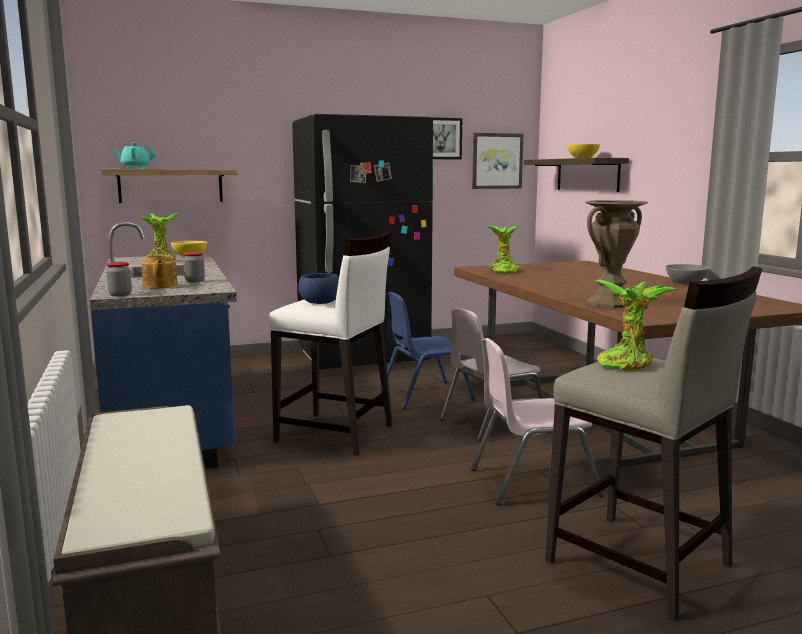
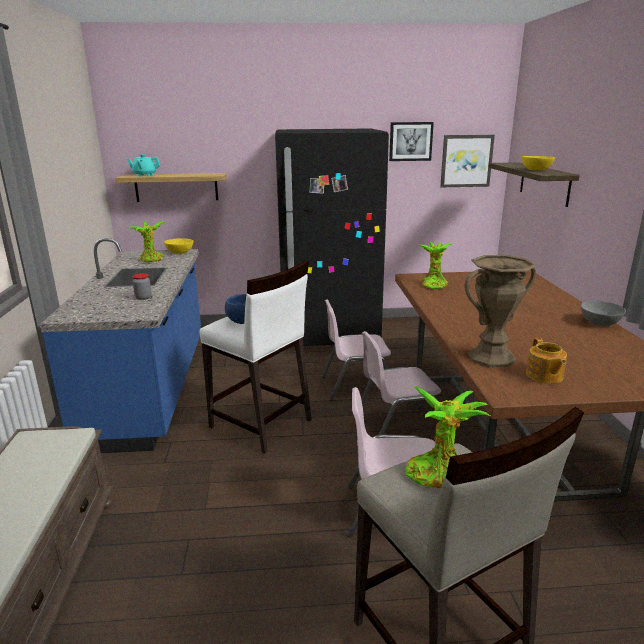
camera: 15 degrees right, 10 degrees up
jar [106,262,132,296] -> none
teapot [141,254,178,289] -> teapot moved to [526,338,567,384]
blue chair [380,292,475,409] -> pink chair [322,299,391,401]

